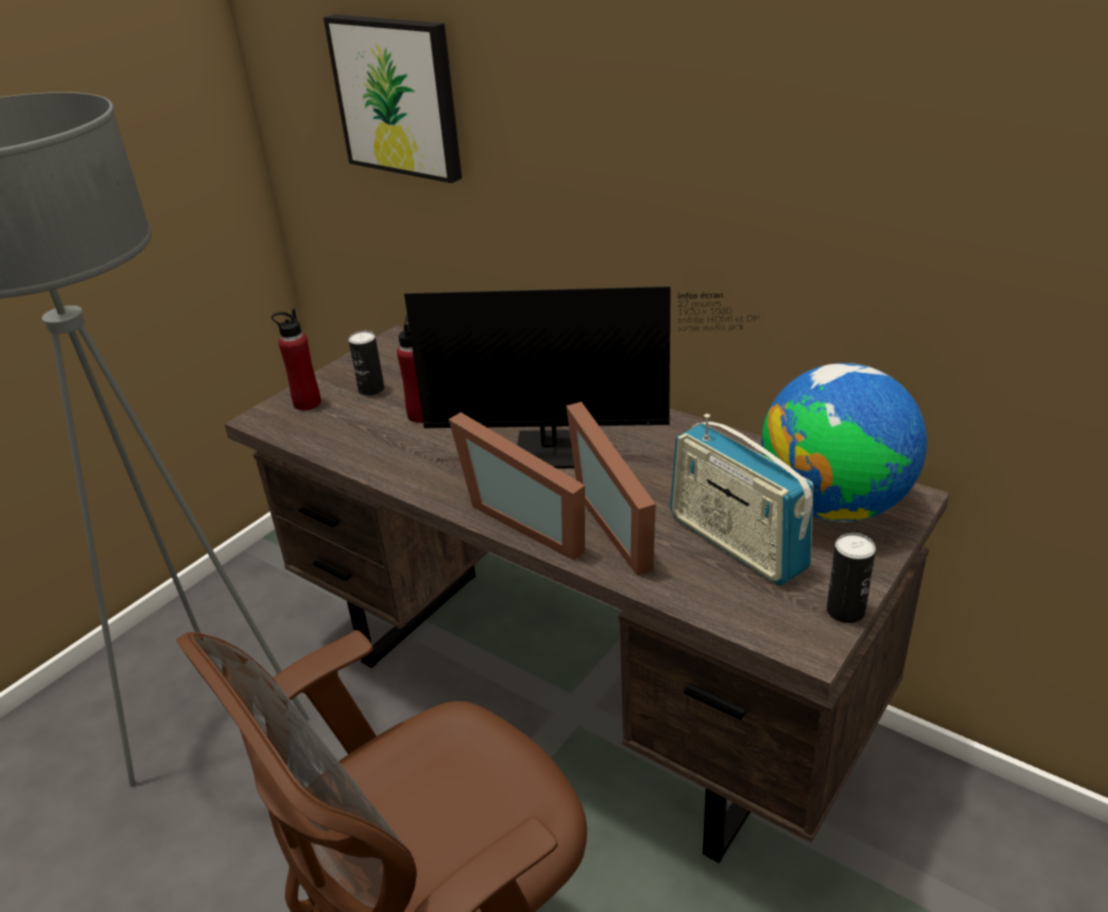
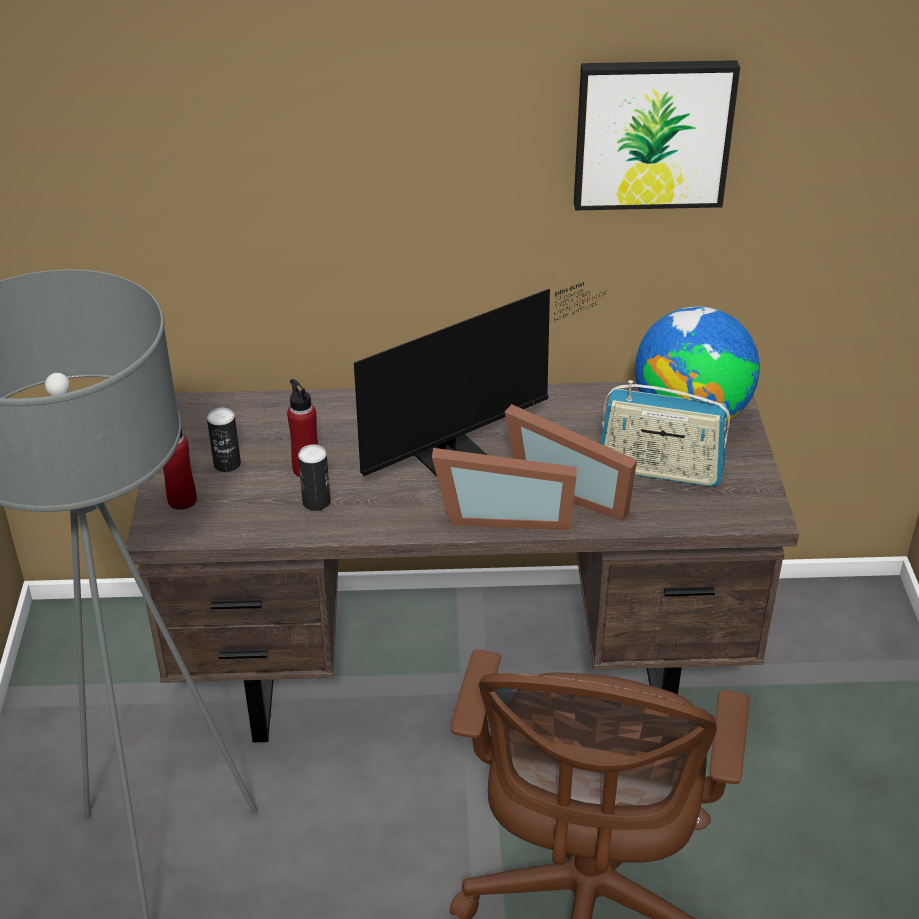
camera: 40 degrees left, 5 degrees up
picture [323,14,462,183] -> picture moved to [574,60,740,211]
can [827,533,876,623] -> can moved to [298,444,330,511]

